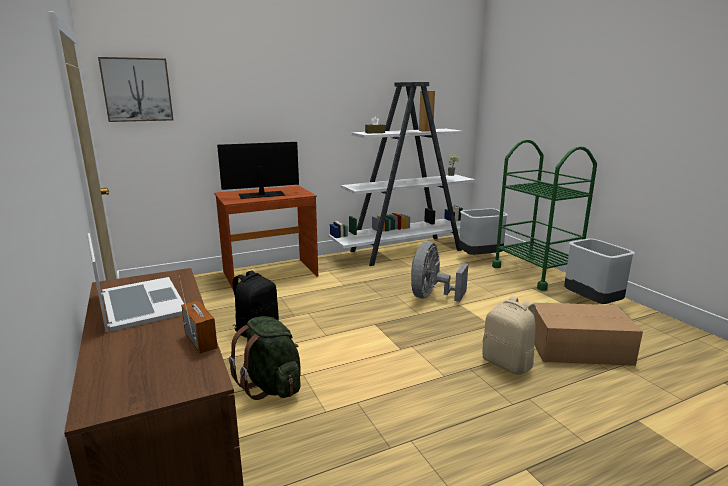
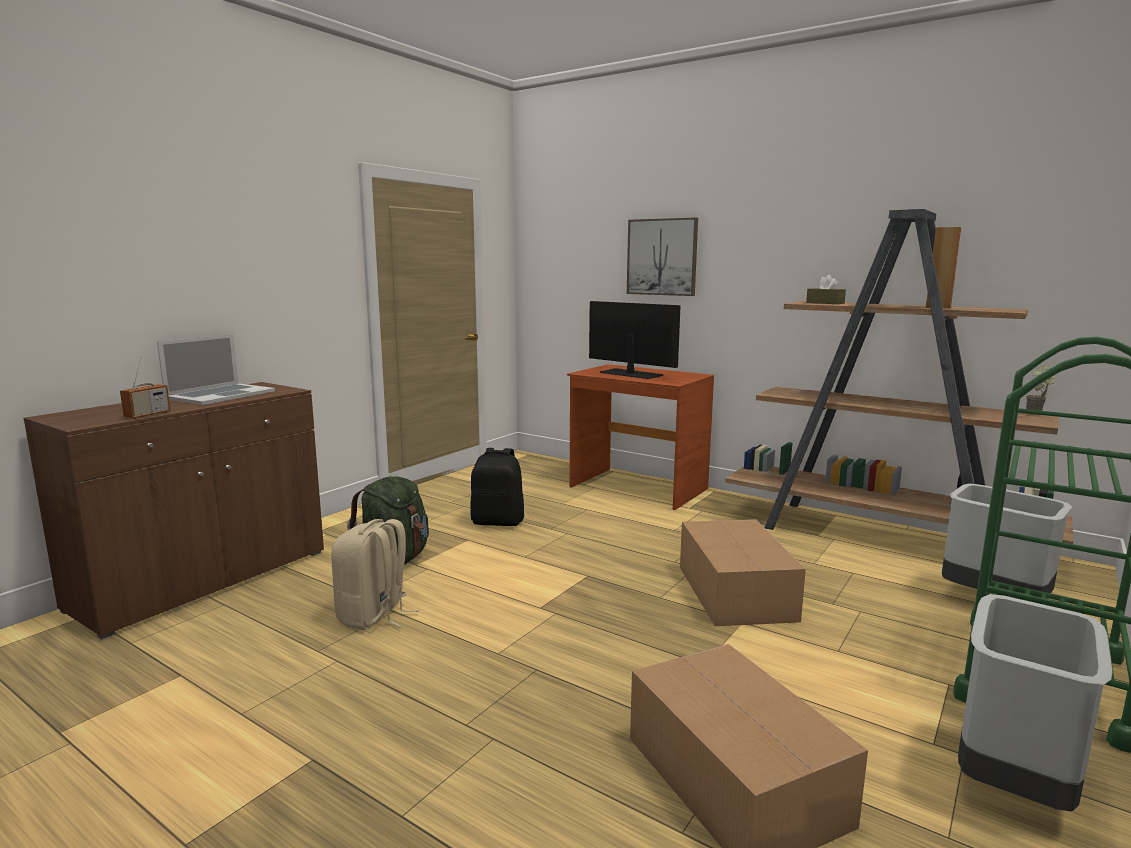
camera: 60 degrees right, 5 degrees down
picture [98,57,173,122] -> picture moved to [627,217,698,296]
white bookcase [328,82,475,266] -> brown bookcase [725,209,1073,544]
grey fan [411,241,468,302] -> cardboard box [680,519,806,626]
beige backpack [482,296,536,375] -> beige backpack moved to [331,519,419,630]

